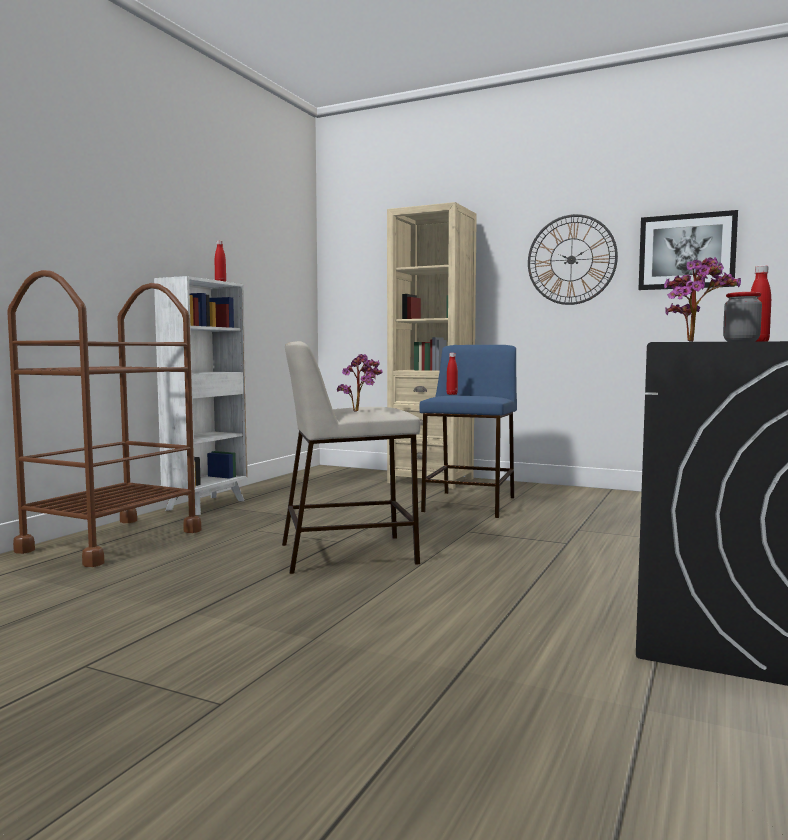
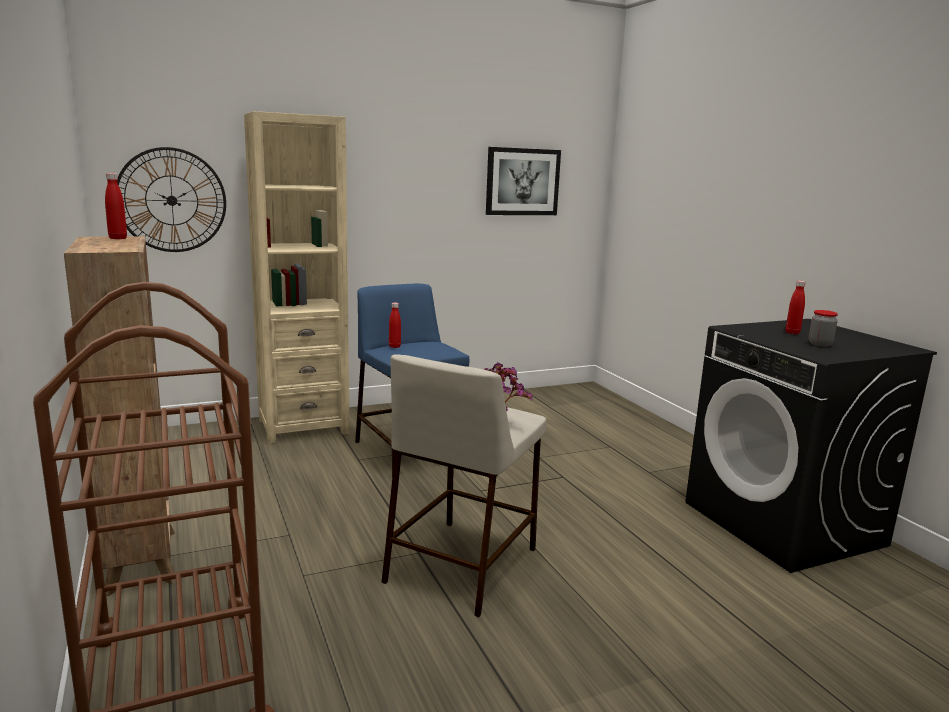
camera: 50 degrees left, 10 degrees up
white bookcase [154,276,248,515] -> brown bookcase [64,236,176,596]
wall clock [528,214,618,305] -> wall clock moved to [117,147,226,252]
potted plant [664,257,741,342] -> none

